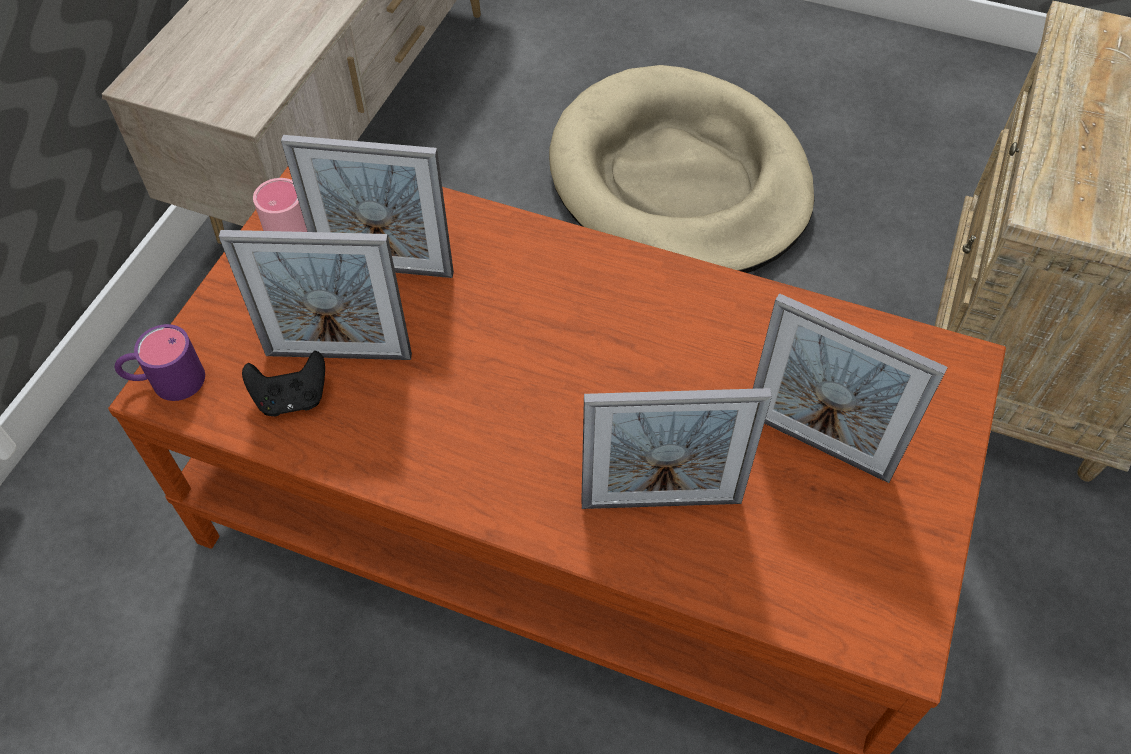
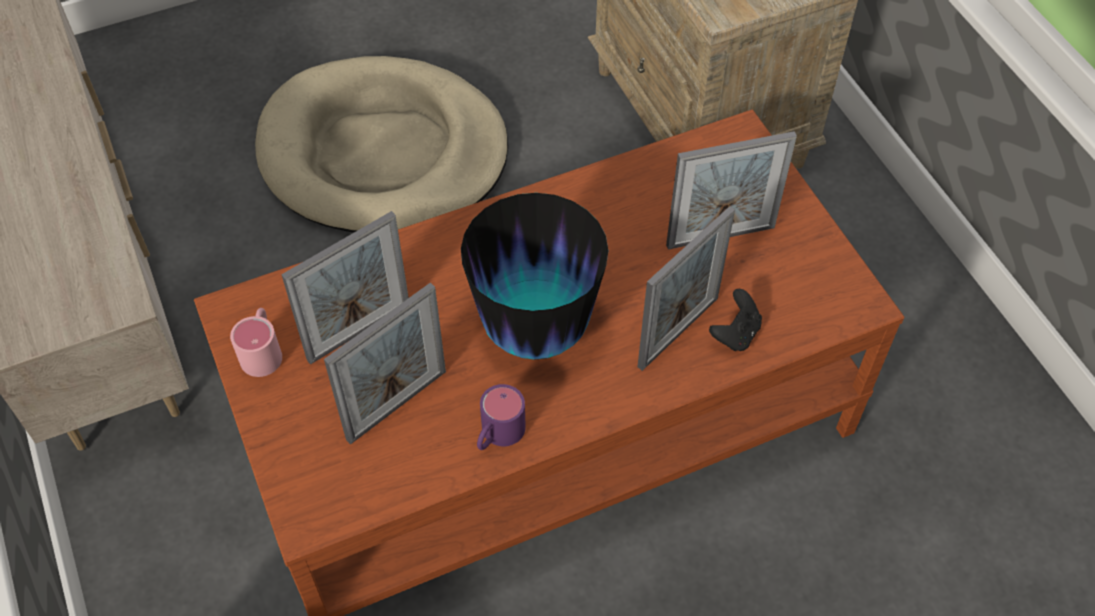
camera: 45 degrees left, 0 degrees up
purple mug [115,324,205,401] -> purple mug moved to [477,384,526,450]
black game controller [242,351,325,416] -> black game controller moved to [709,289,762,351]
none -> vase [461,193,608,360]

